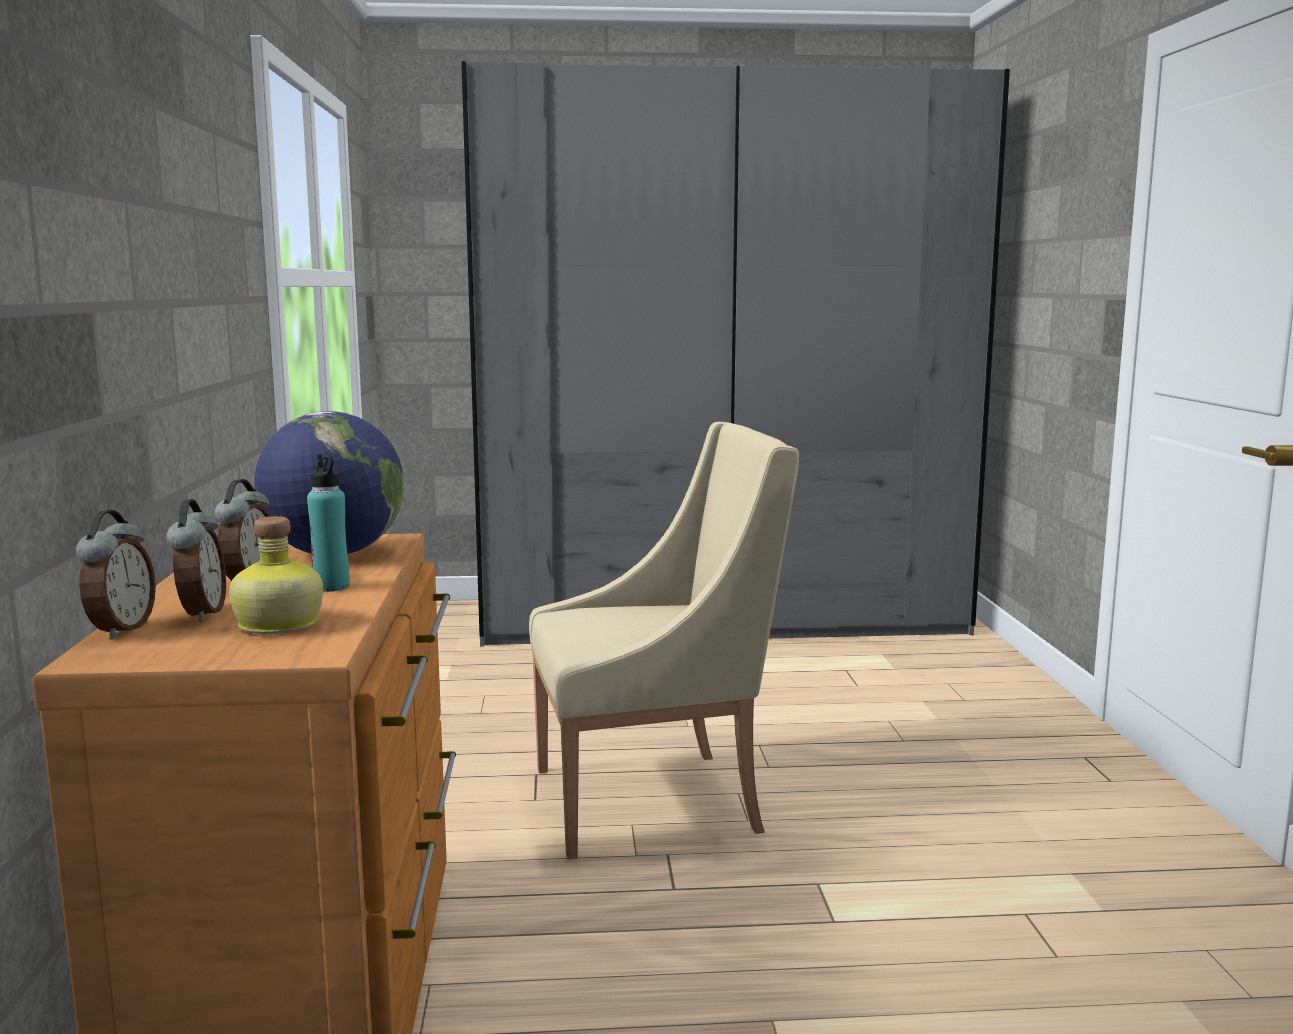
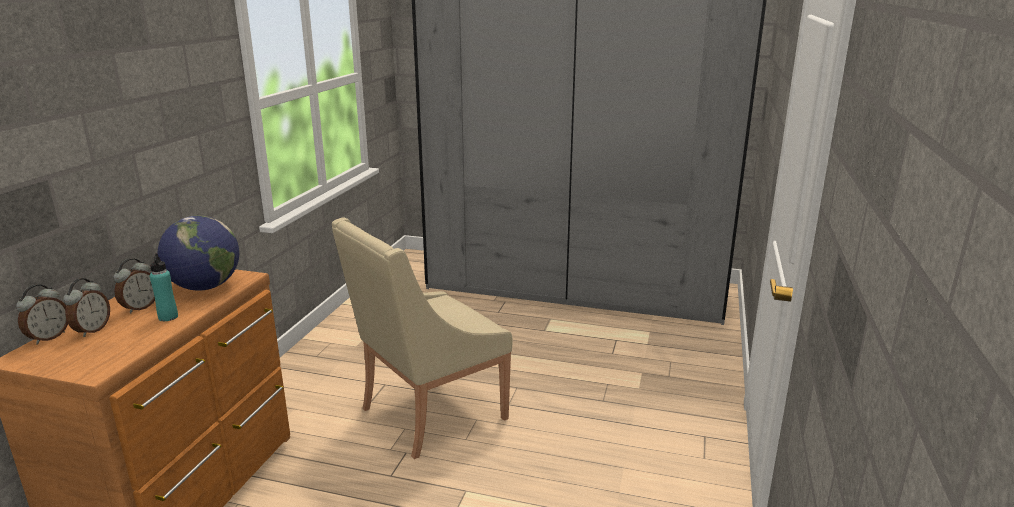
camera: 20 degrees right, 10 degrees up
bottle [229,516,323,634] -> none
beige armchair [529,422,799,860] -> beige armchair turned 135 degrees clockwise [332,217,513,459]

